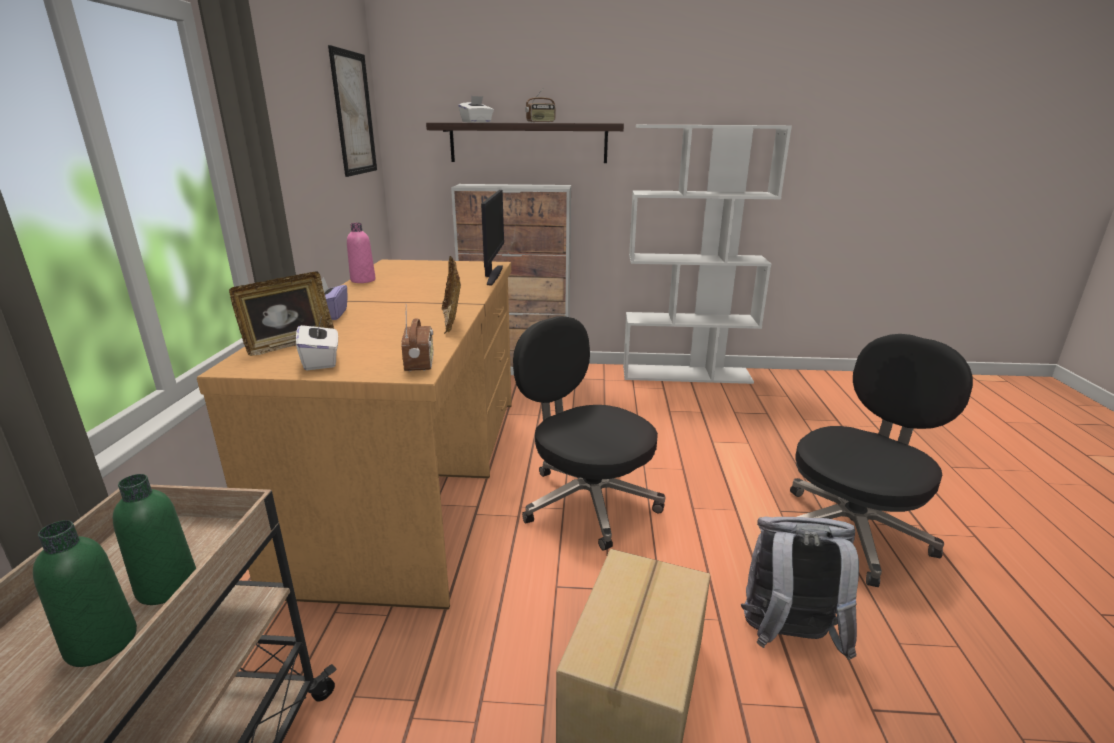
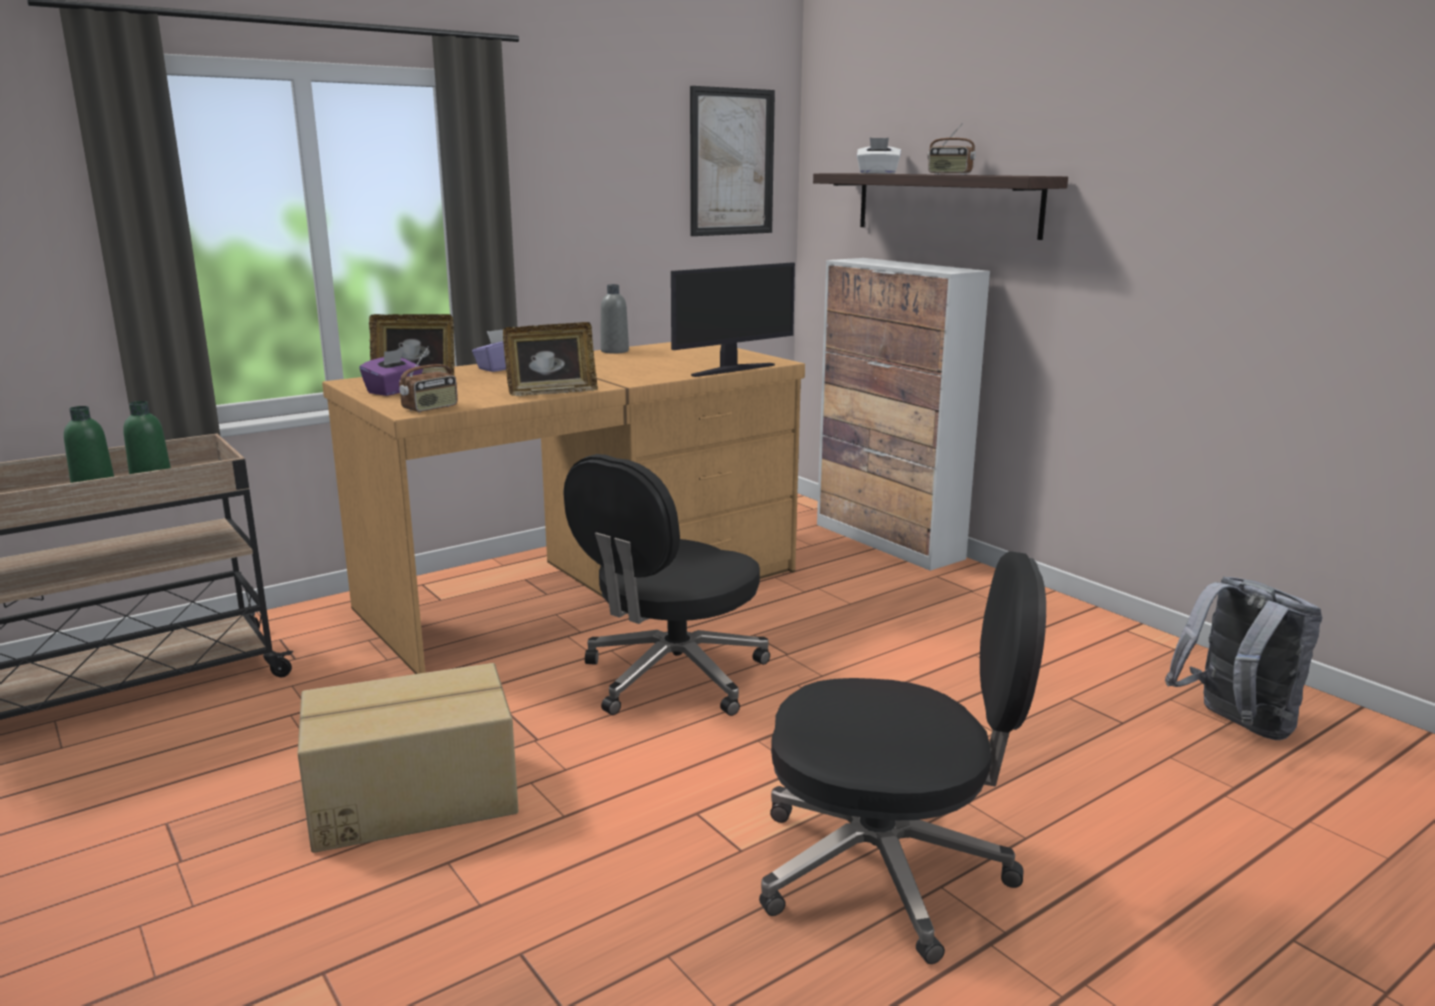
camera: 50 degrees right, 5 degrees down
white tissue box [296,316,338,370] -> purple tissue box [359,349,423,396]
pink bottle [347,223,376,283] -> grey bottle [601,284,629,354]
picture frame [442,256,461,334] -> picture frame turned 150 degrees counterclockwise [503,322,598,396]
black office chair [513,316,665,551] -> black office chair turned 150 degrees counterclockwise [563,454,770,716]
white bookcase [623,125,792,384] -> none
grey backpack [741,517,859,660] -> grey backpack moved to [1165,576,1323,740]

